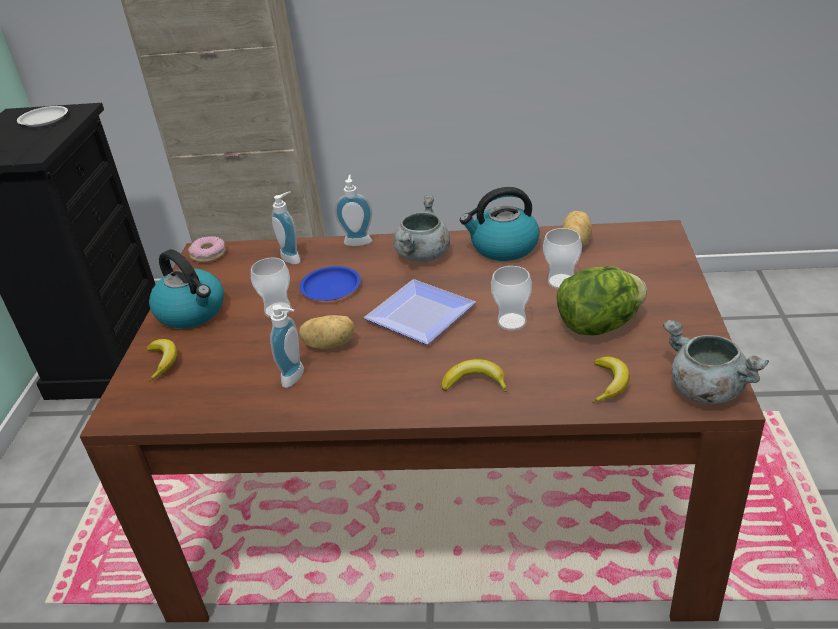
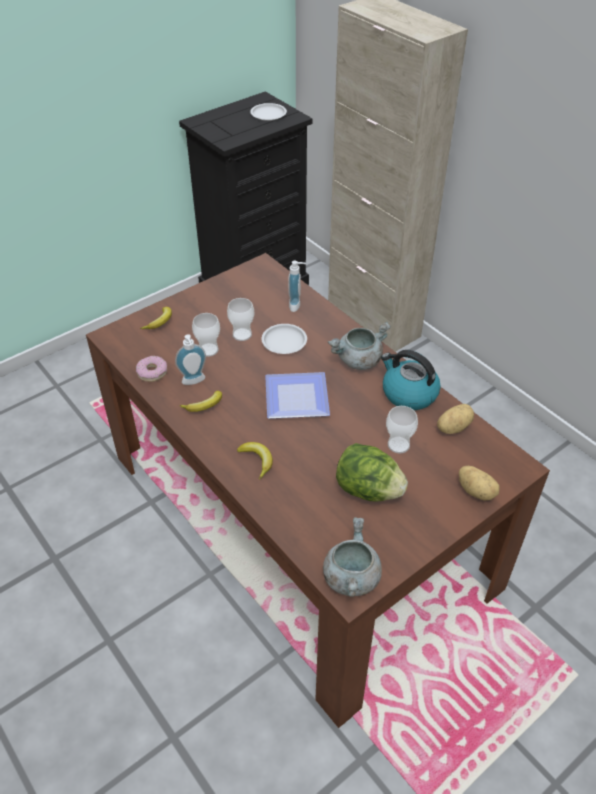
camera: 45 degrees right, 10 degrees up
kettle [149,249,224,328] -> none
donut [188,236,226,263] -> donut moved to [136,356,167,382]
potato [299,315,355,349] -> potato moved to [459,466,500,501]
blue plate [300,266,361,301] -> white plate [262,324,307,354]
soap dispenser [335,174,372,246] -> none
cup [491,266,532,330] -> cup moved to [192,313,220,357]
banana [592,356,630,403] -> banana moved to [179,391,222,412]

